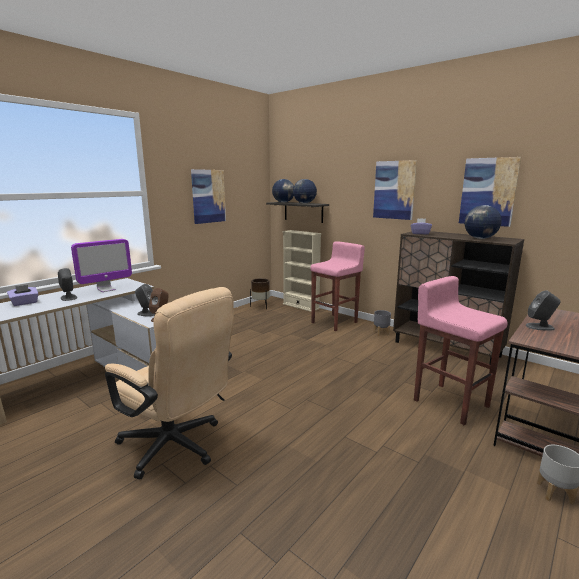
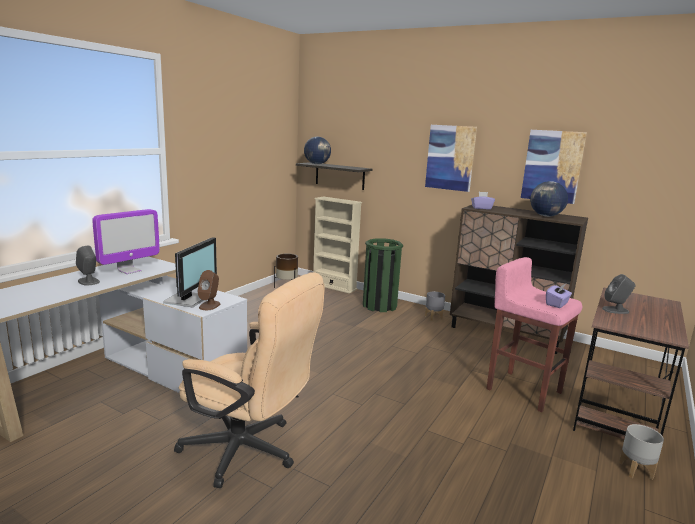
camera: 10 degrees left, 0 degrees up
purple tissue box [7,285,39,306] -> purple tissue box moved to [546,284,572,308]
grey speaker [135,284,155,317] -> monitor [163,237,217,307]
picture [191,169,226,224] -> none
globe [293,179,317,204] -> none
pink stool [310,241,365,331] -> green trash can [363,238,403,312]

